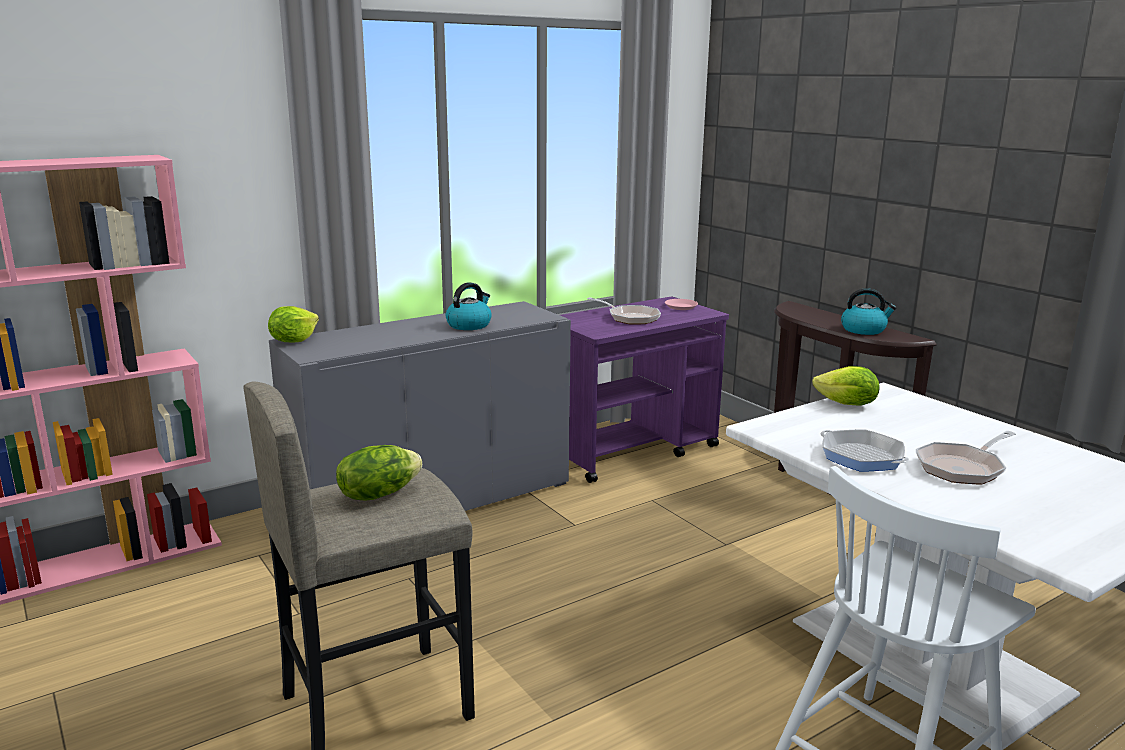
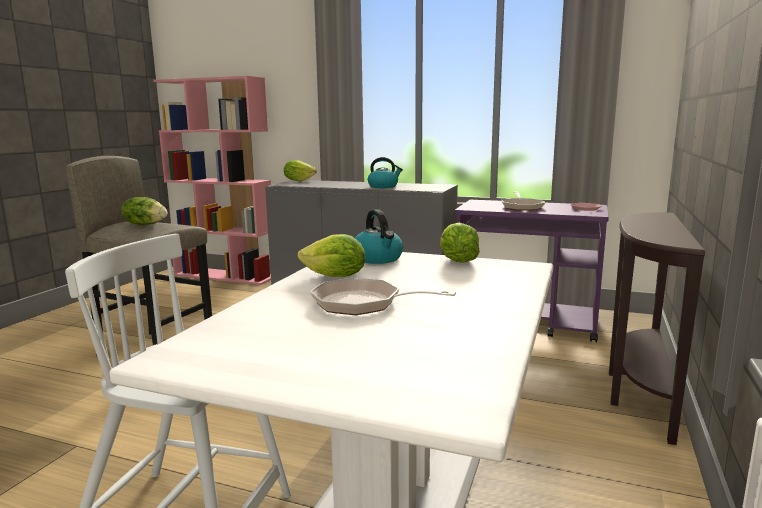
camera: 55 degrees right, 5 degrees down
frying pan [821,430,909,471] -> lettuce [298,234,365,277]
kettle [841,288,896,335] -> kettle moved to [355,209,403,264]

